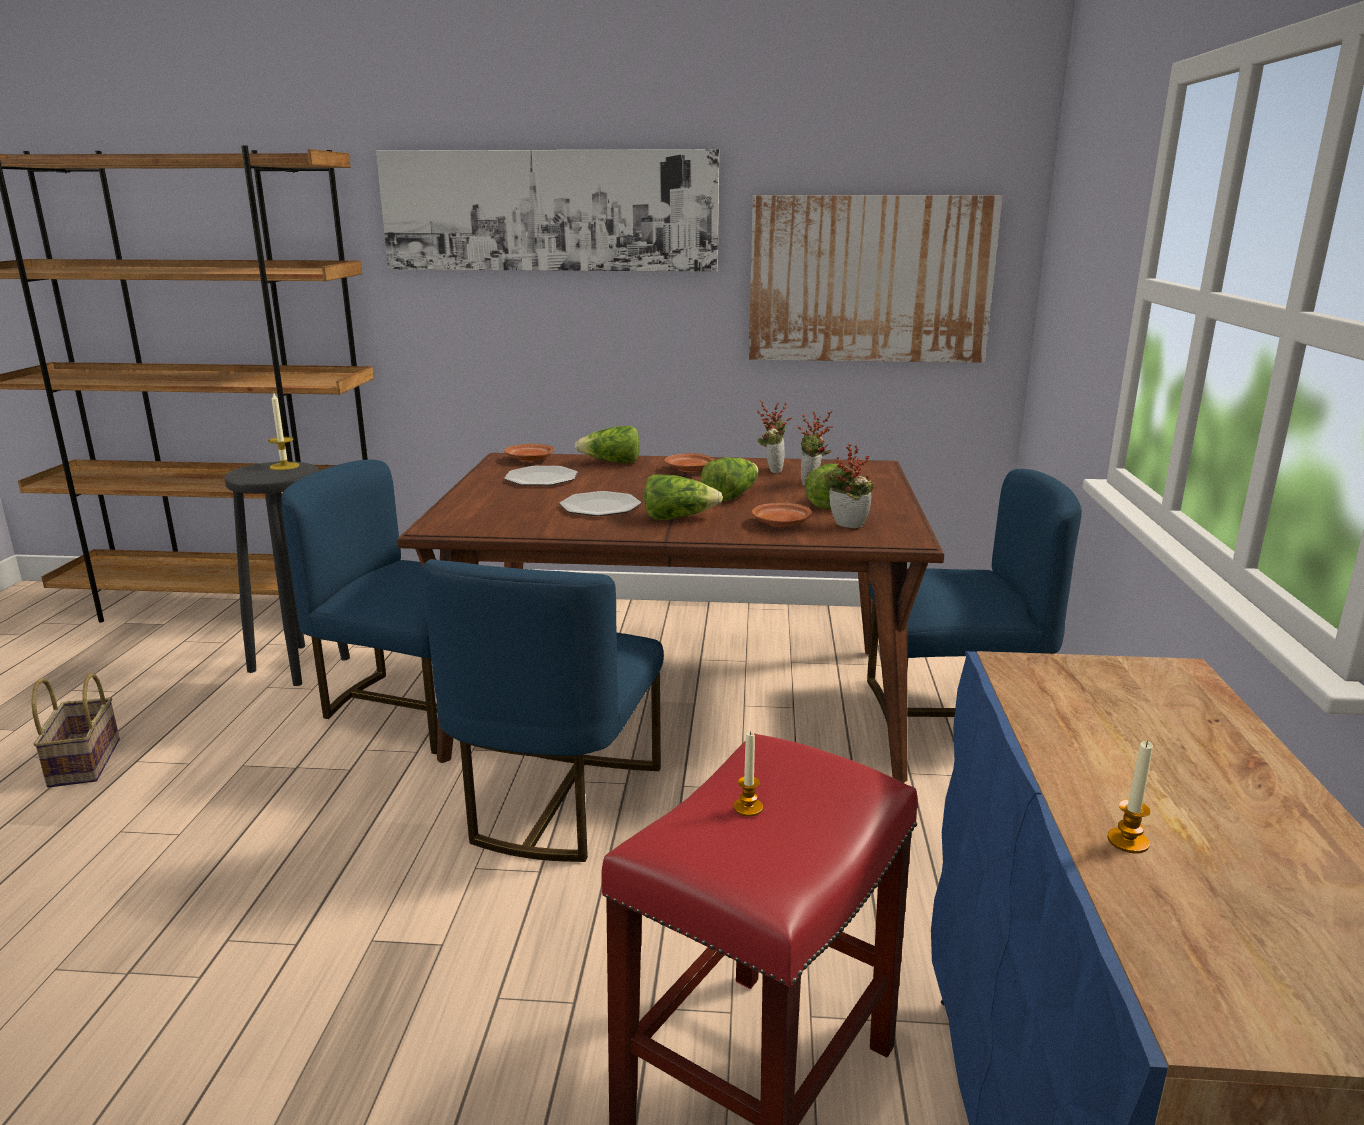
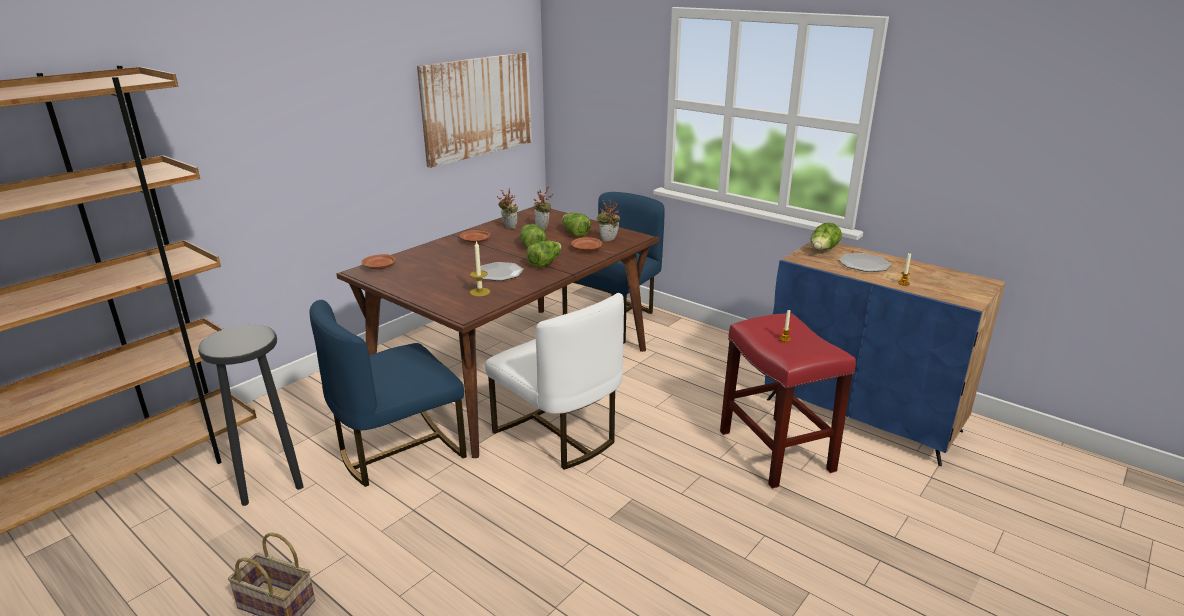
camera: 55 degrees left, 5 degrees up
candle [268,393,299,470] -> candle moved to [470,241,490,297]
picture [376,149,719,272] -> none
blue chair [423,559,664,862] -> white chair [485,293,624,470]
plate [504,466,578,486] -> plate moved to [839,253,891,272]
lettuce [575,426,640,463] -> lettuce moved to [811,222,842,250]

